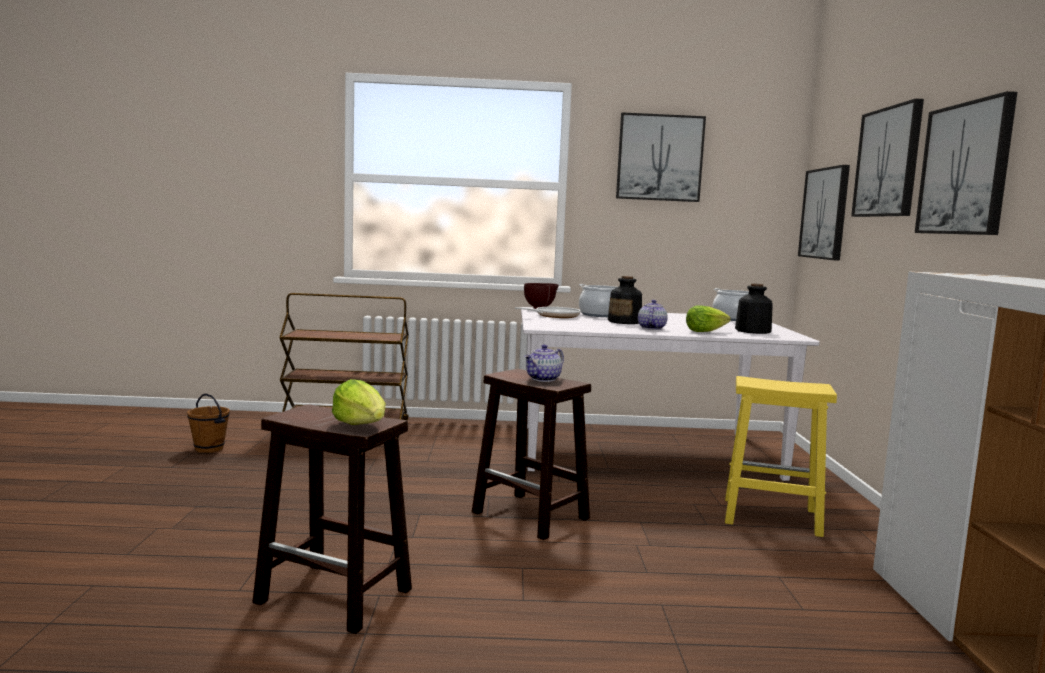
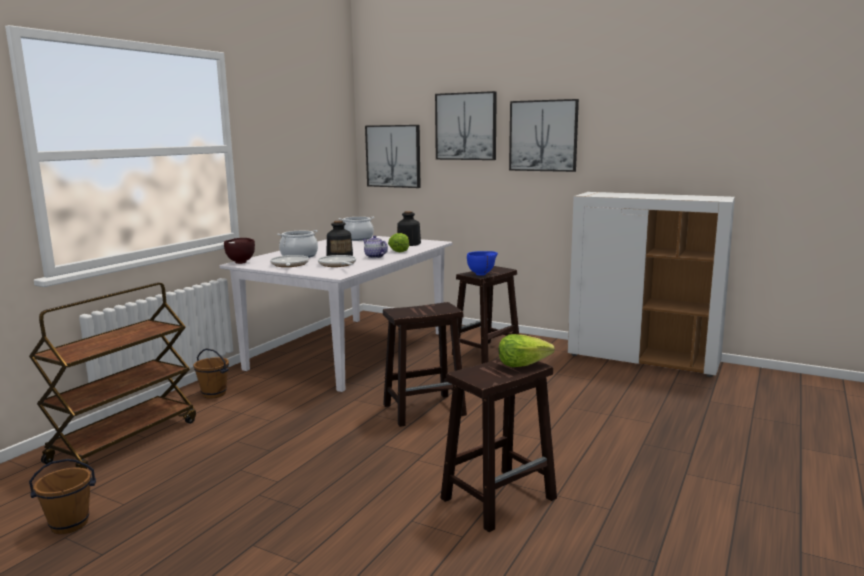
camera: 60 degrees left, 5 degrees up
teapot [524,344,564,382] -> none
picture [616,112,706,202] -> none
yellow stool [725,376,837,537] -> brown stool [452,266,519,364]
none -> brown bucket [194,348,229,399]
none -> frying pan [318,255,356,267]
none -> blue bowl [467,251,498,276]

